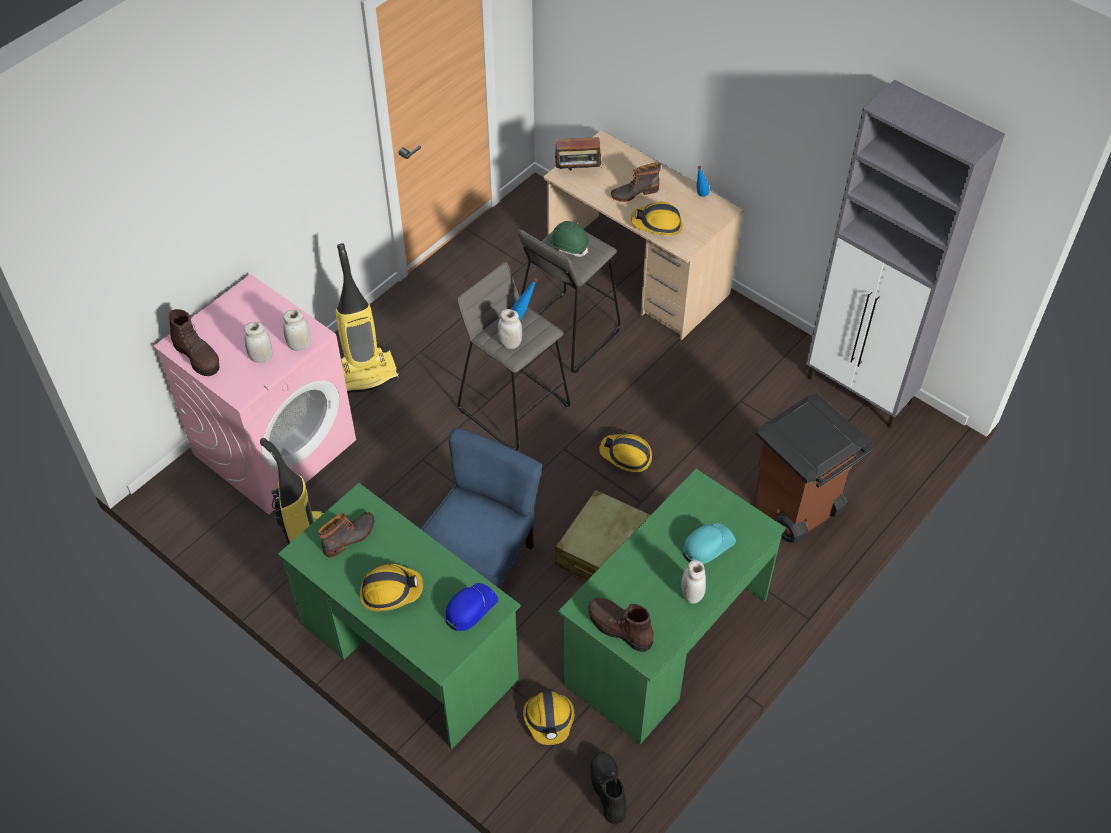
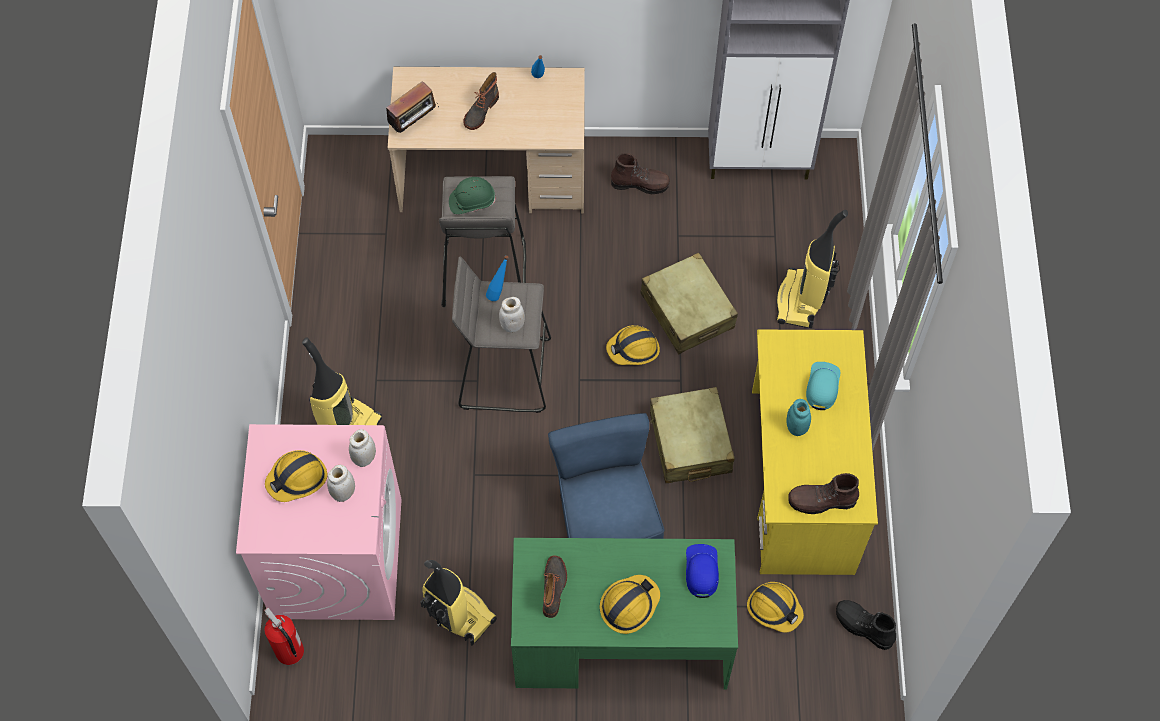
camera: 40 degrees left, 10 degrees up
brown boot [169,309,219,376] -> brown boot moved to [611,153,670,194]
green desk [558,469,786,744] -> yellow desk [752,329,878,575]
hard hat [631,202,683,236] -> hard hat moved to [265,450,328,502]
white jar [681,560,706,604] -> none
brown trash can [754,393,873,543] -> vacuum cleaner [776,210,848,328]
none -> fire extinguisher [264,608,304,665]
none -> beige suitcase [641,253,738,354]
none -> turquoise jar [786,399,811,436]

